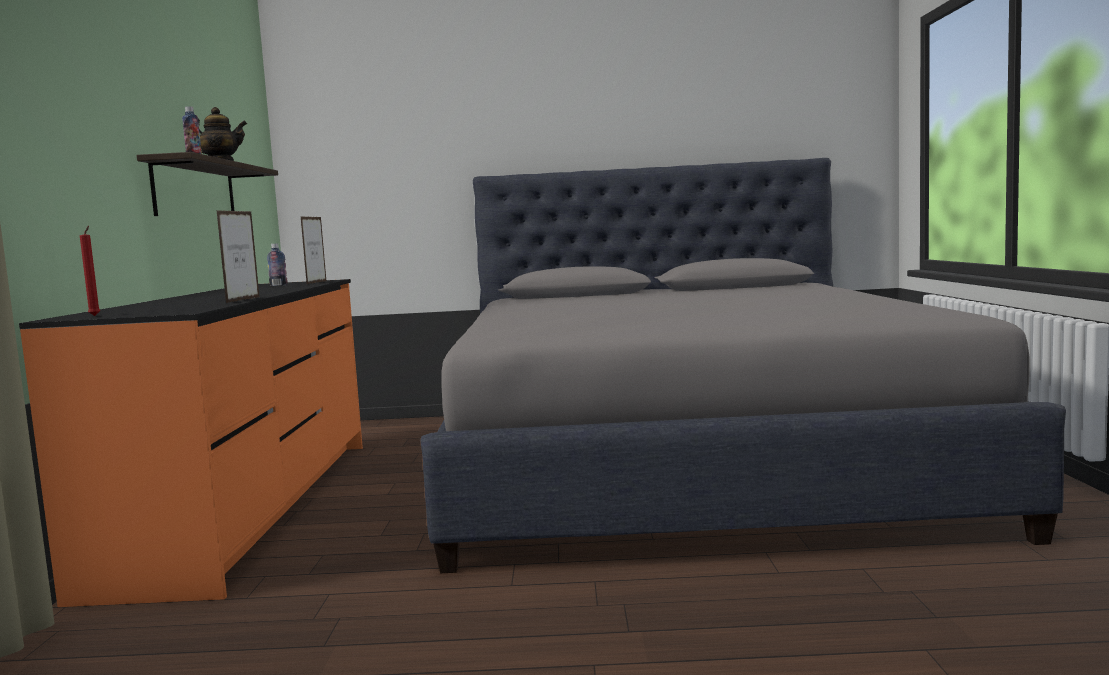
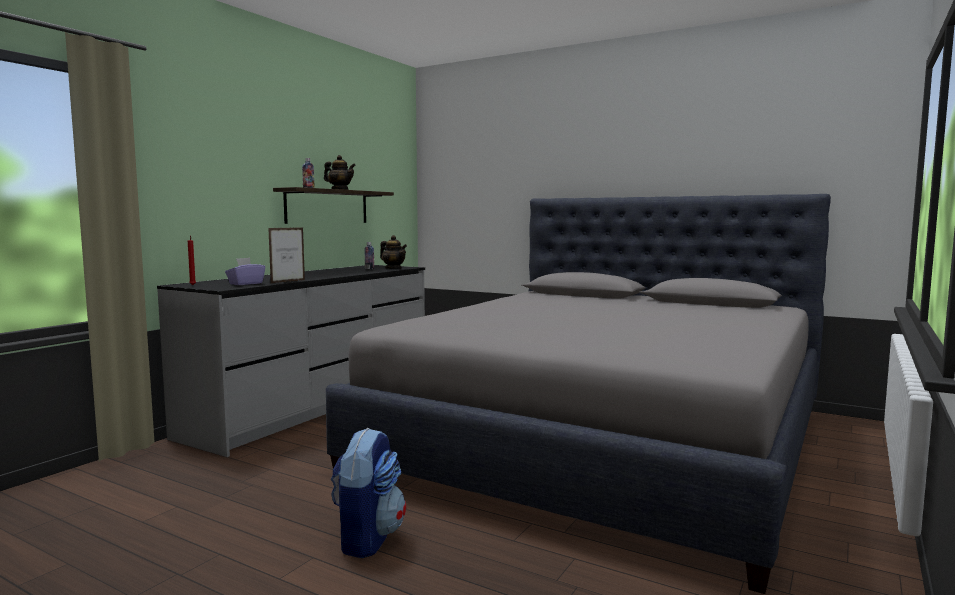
camera: 30 degrees right, 0 degrees up
orange dresser [19,279,363,607] -> grey dresser [157,265,425,457]
picture frame [301,217,326,284] -> teapot [380,235,407,269]
none -> purple tissue box [225,258,265,285]
none -> backpack [331,428,406,558]

